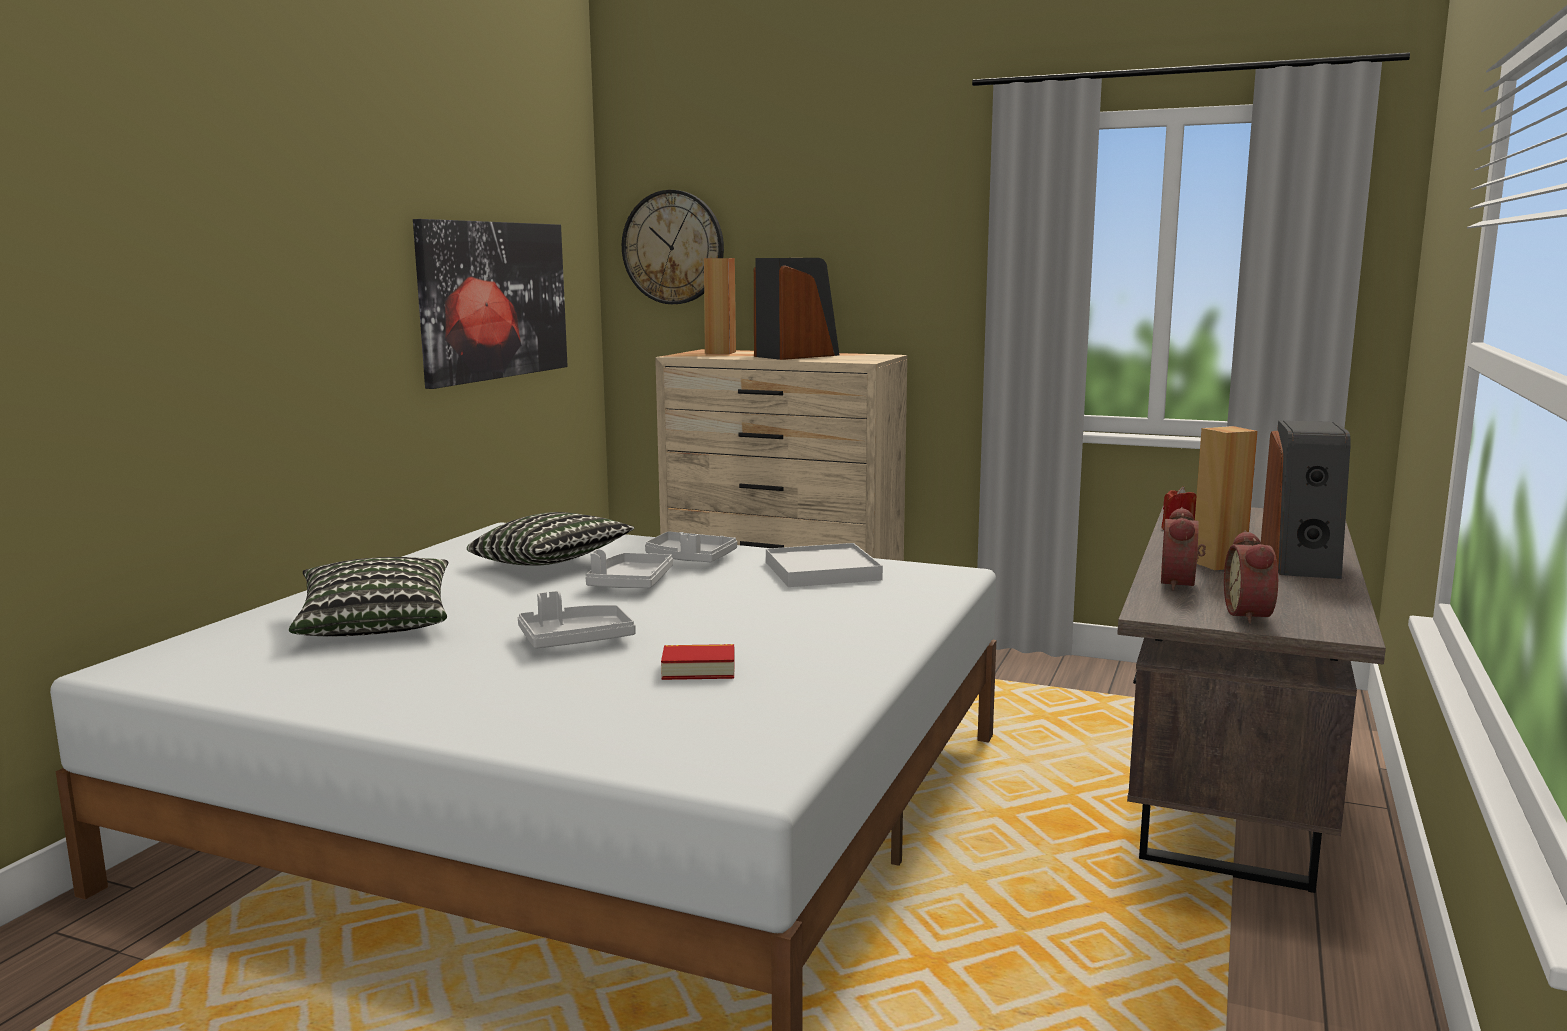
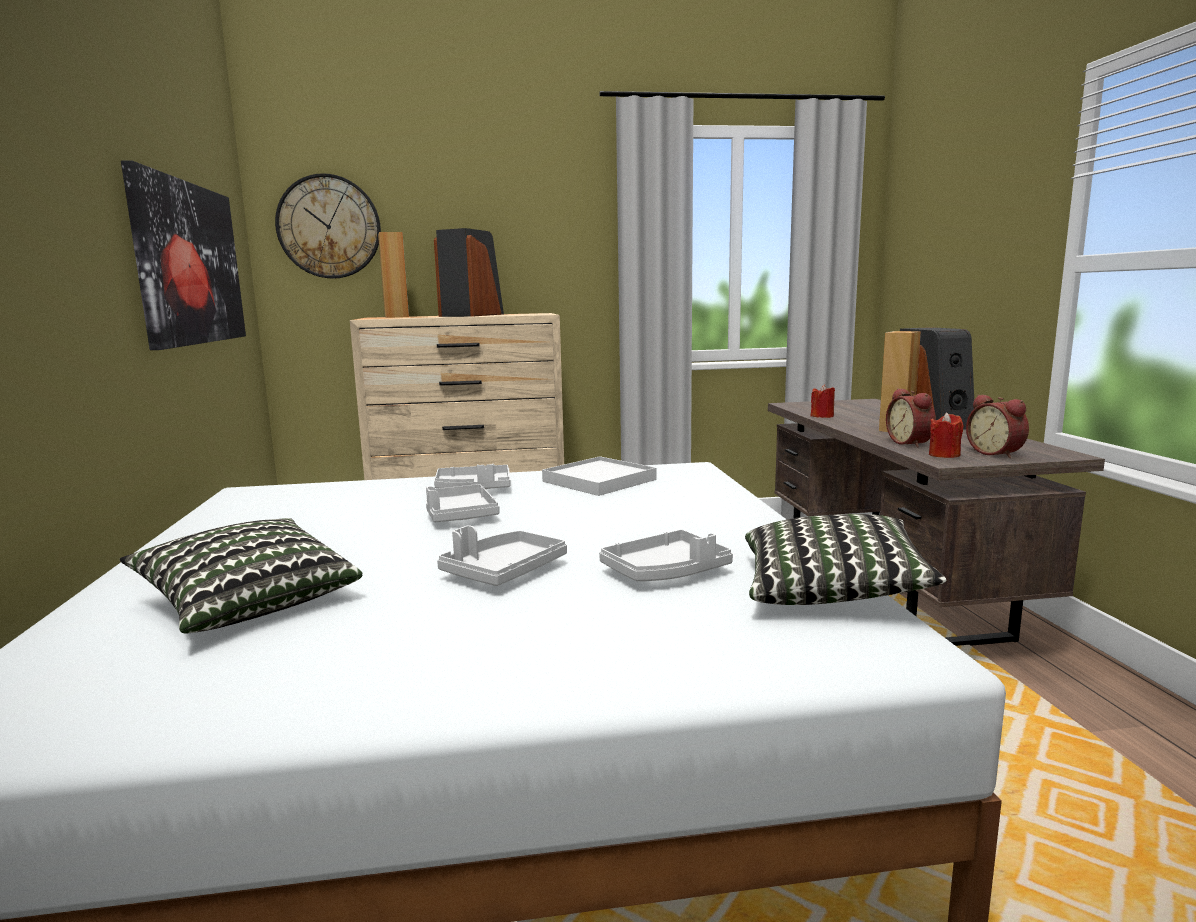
camera: 30 degrees left, 0 degrees up
pillow [467,512,634,566] -> pillow moved to [745,514,946,605]
book [661,644,735,680] -> grey tray [599,530,733,581]
none -> red candle [929,412,963,458]

